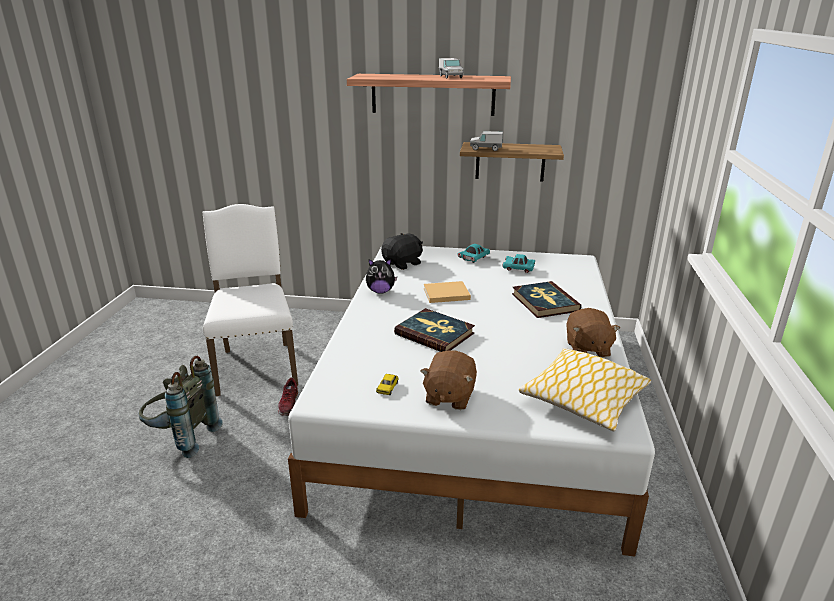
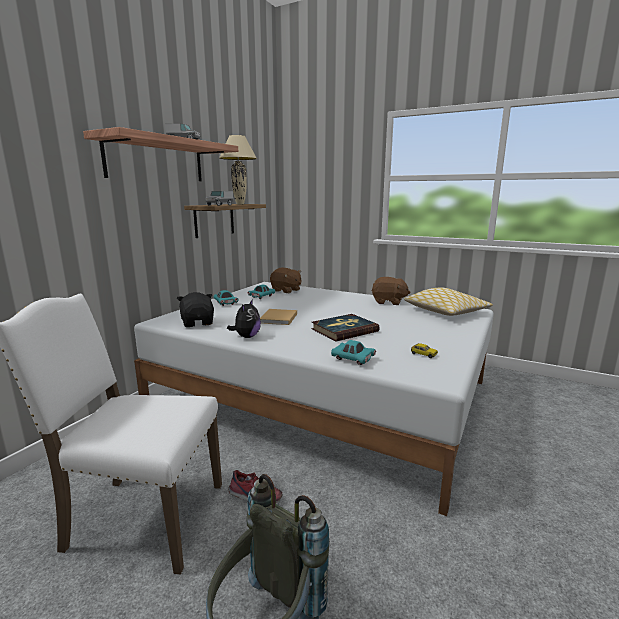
camera: 70 degrees left, 10 degrees down
brown plush toy [420,351,477,410] -> brown plush toy moved to [270,268,301,293]
book [512,281,581,318] -> none
none -> beige table lamp [219,135,257,204]
none -> turquoise toy car [331,340,376,365]

